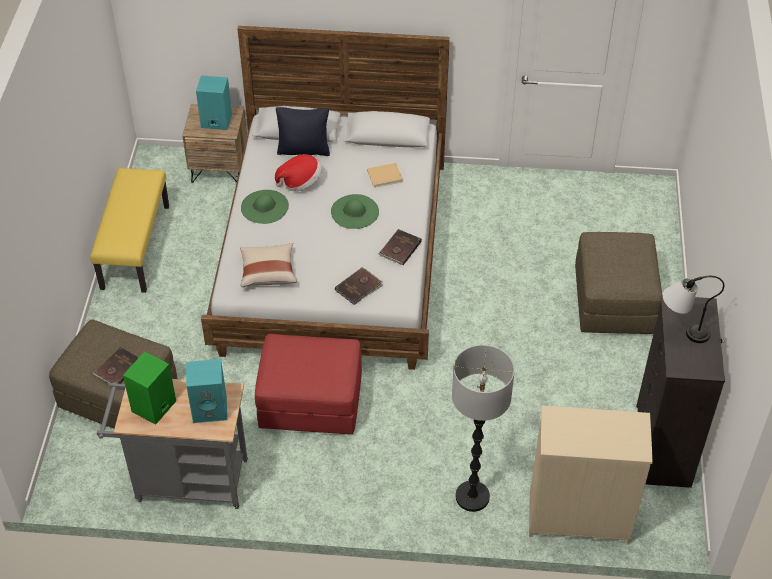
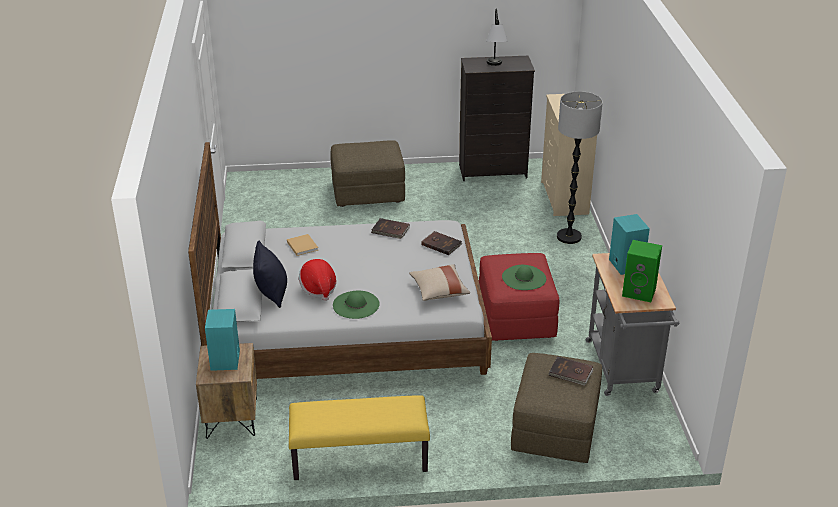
camera: 100 degrees left, 15 degrees down
green hat [331,194,379,229] -> green hat moved to [502,265,546,290]

